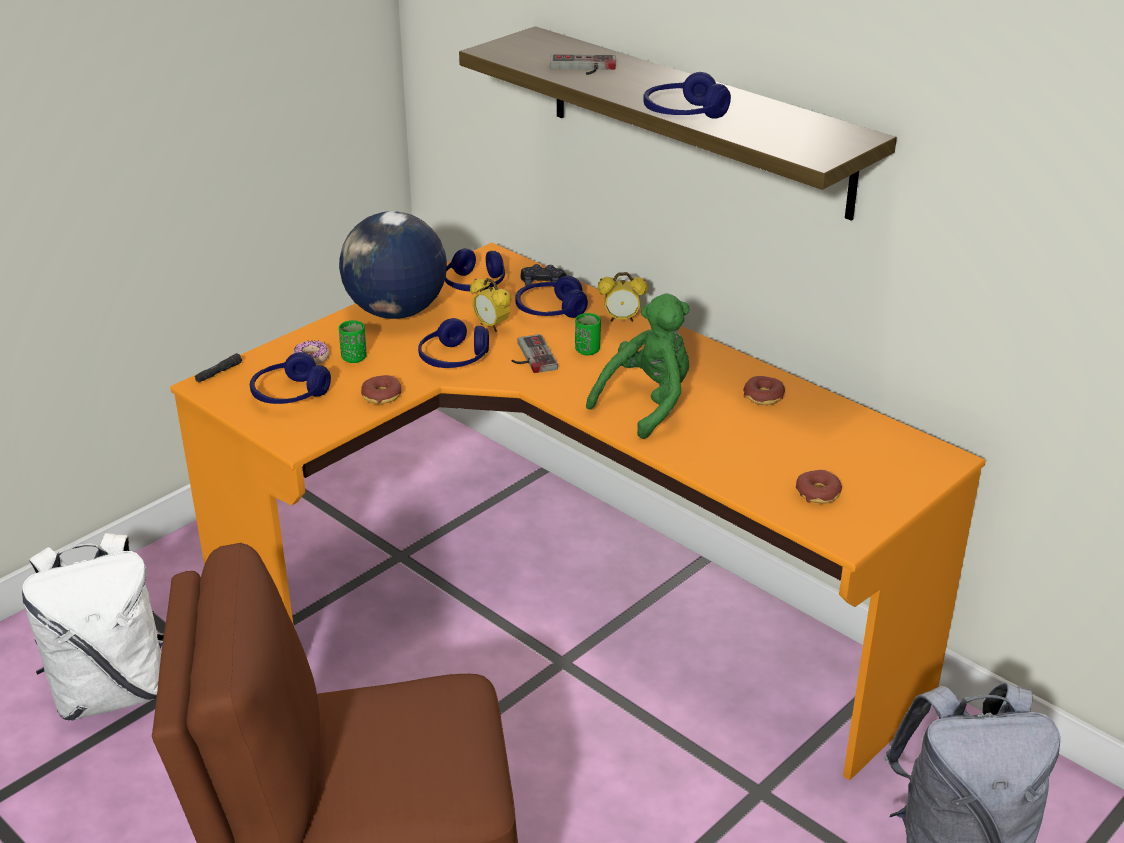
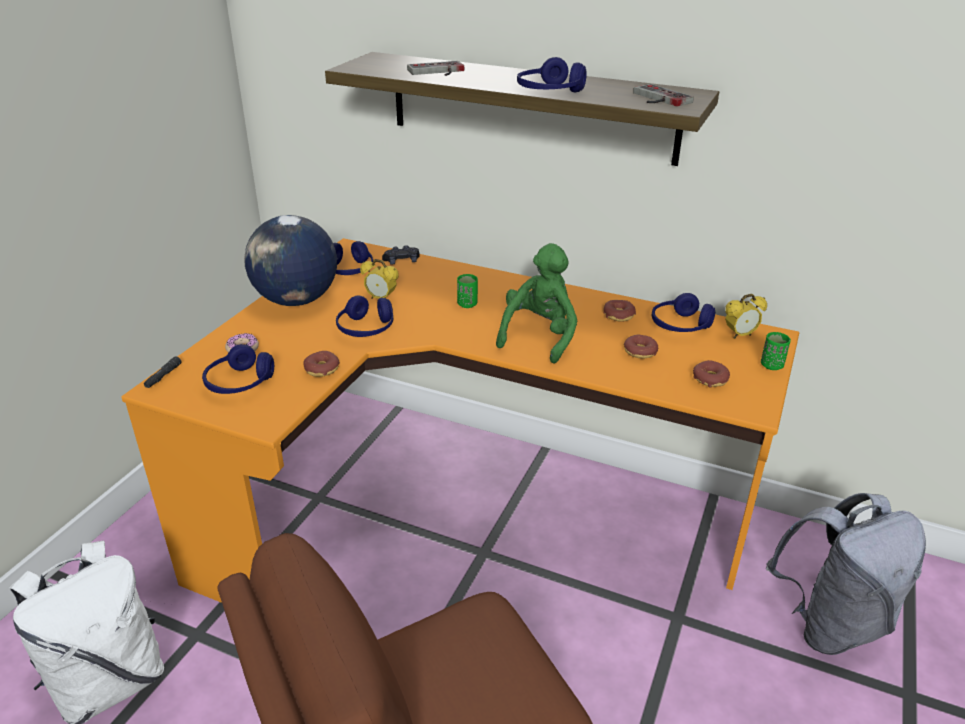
camera: 20 degrees left, 0 degrees up
green cup [339,320,367,363] -> green cup moved to [761,332,791,370]
game controller [512,334,558,373] -> game controller moved to [633,84,694,107]
blue headphones [515,275,588,318] -> blue headphones moved to [652,293,715,332]
alarm clock [598,272,648,322] -> alarm clock moved to [725,294,767,339]
none -> donut [624,335,658,359]

